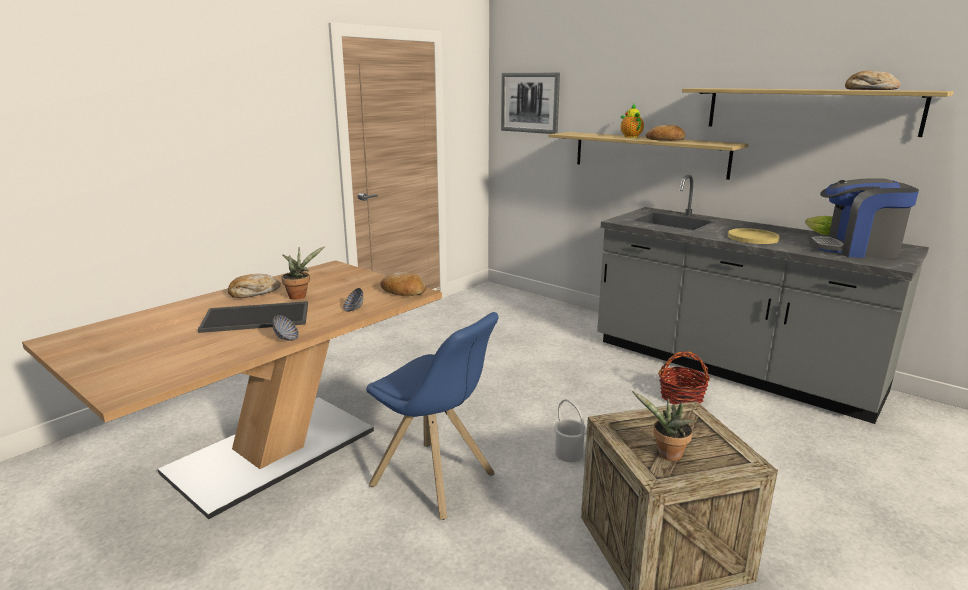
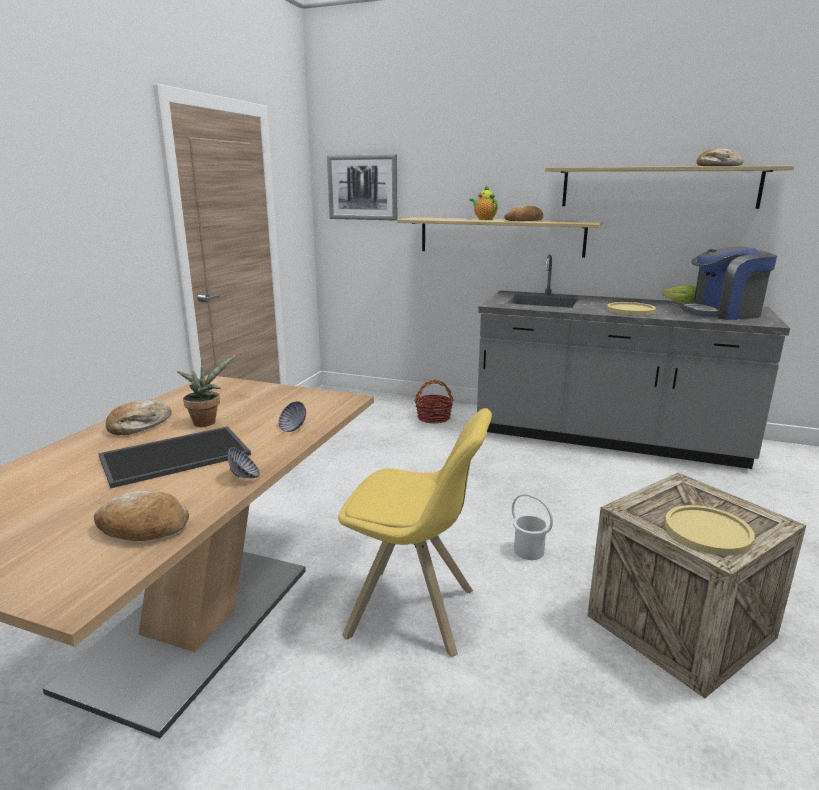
camera: 20 degrees left, 0 degrees up
blue chair [366,312,499,520] -> yellow chair [338,408,492,657]
bread [380,272,426,296] -> bread moved to [94,491,189,541]
potted plant [632,391,694,461] -> yellow plate [665,505,755,555]
basket [658,351,710,404] -> basket moved to [414,379,454,424]

